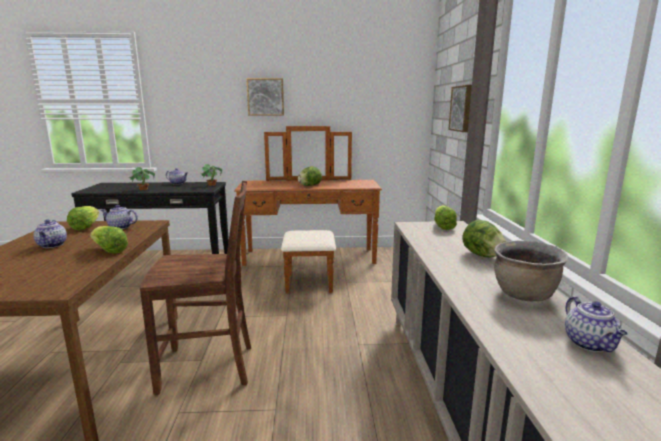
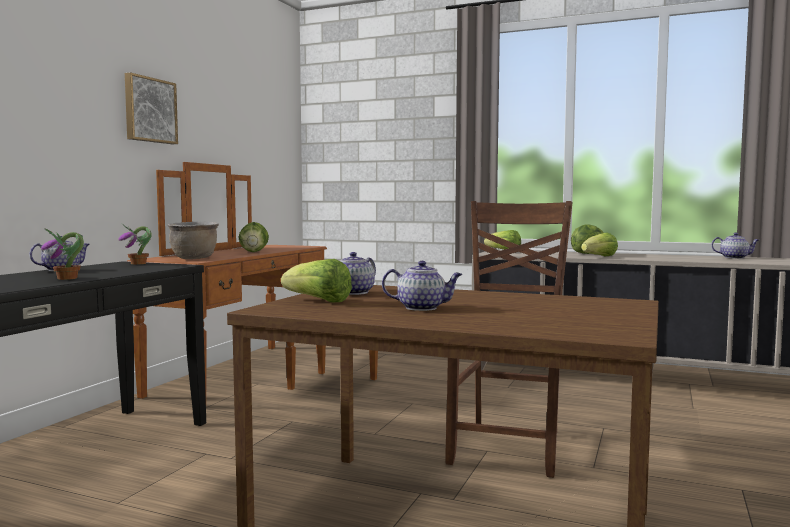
camera: 65 degrees left, 10 degrees down
lettuce [90,226,128,254] -> lettuce moved to [581,232,618,257]
picture [448,85,472,132] -> none
brown cooking pot [494,241,569,301] -> brown cooking pot moved to [168,221,219,259]

